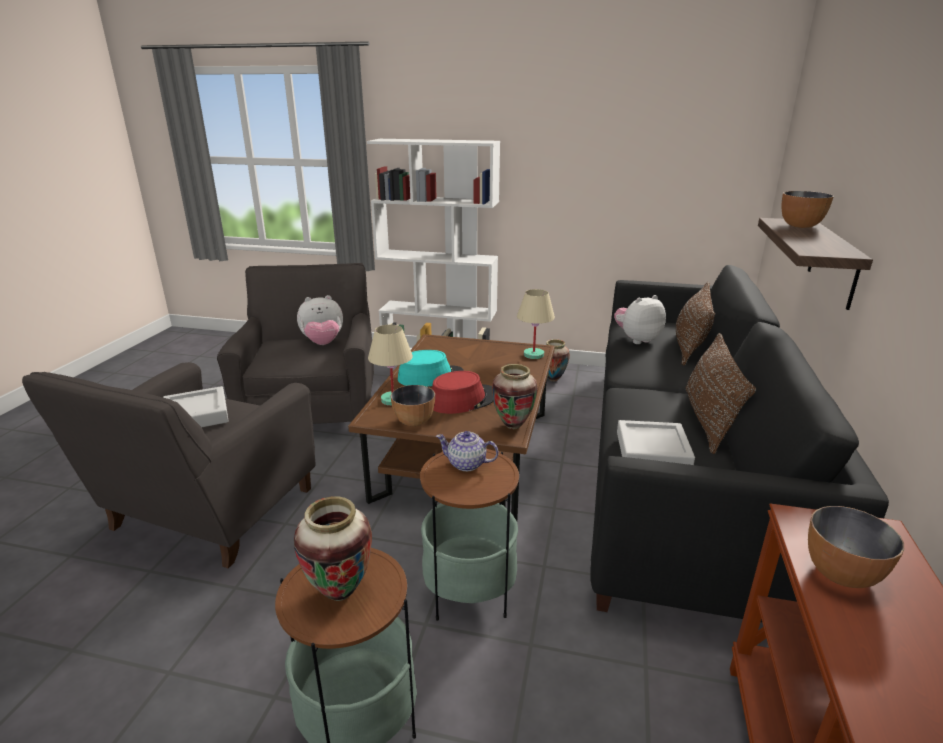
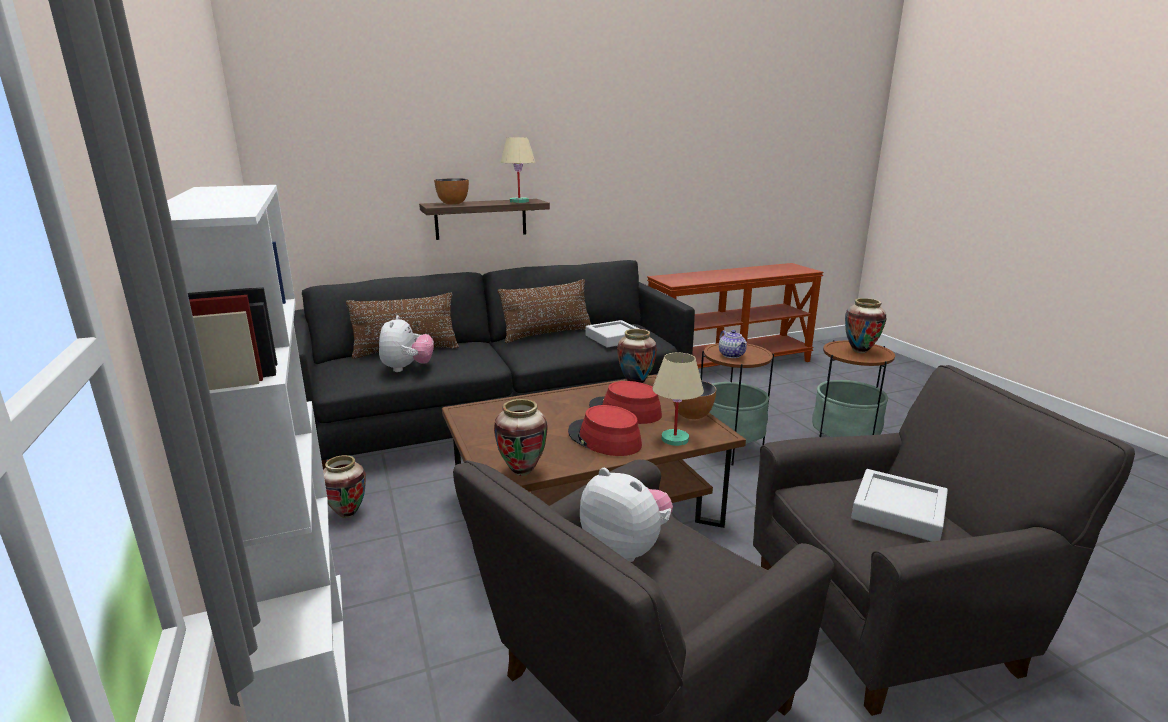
camera: 125 degrees left, 5 degrees down
turquoise hat [398,350,464,387] -> red hat [568,405,642,456]
beige table lamp [517,289,555,359] -> beige table lamp moved to [500,138,535,203]
plush toy [614,295,666,344] -> plush toy turned 120 degrees counterclockwise [379,315,434,372]
bowl [808,506,904,588] -> none
none -> vase [494,399,548,476]

